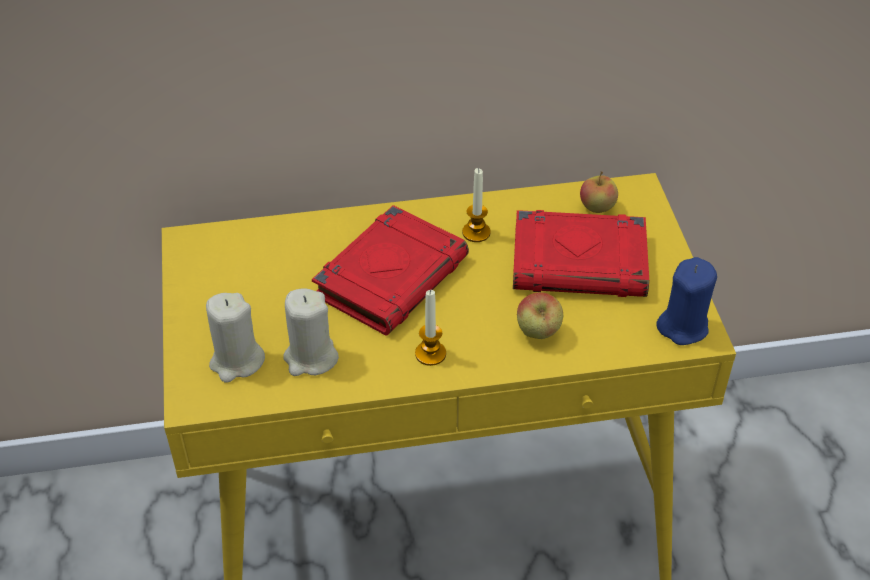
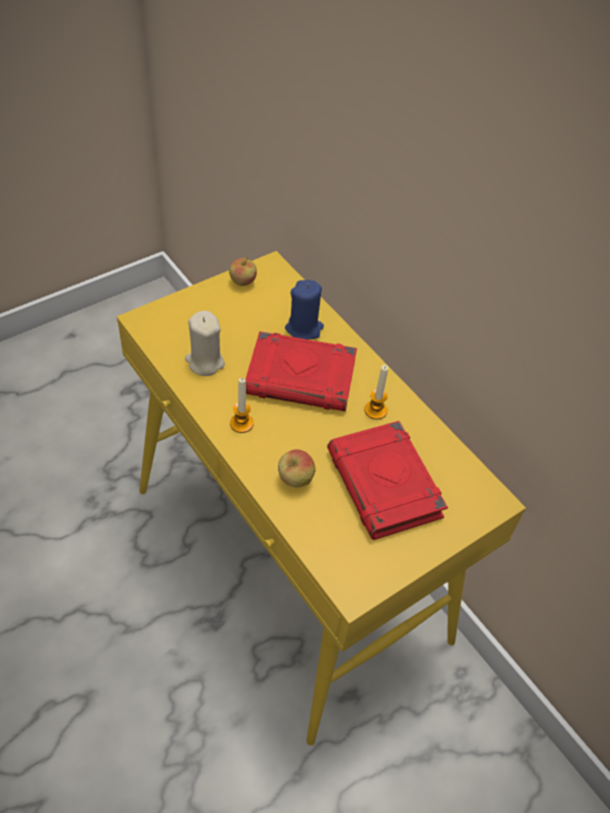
camera: 60 degrees right, 5 degrees up
beige candle [206,293,265,383] -> none
apple [580,171,618,213] -> apple moved to [229,257,257,286]
blue candle [657,257,717,345] -> blue candle moved to [285,280,324,340]

